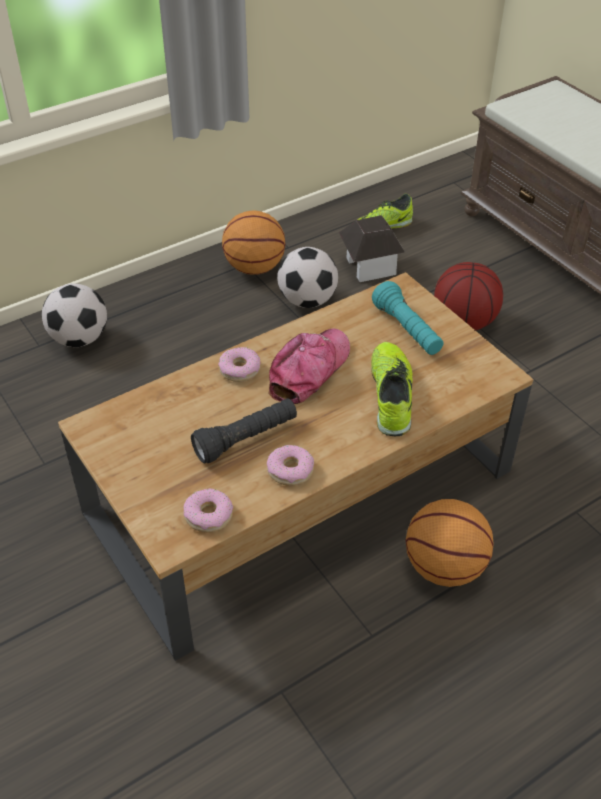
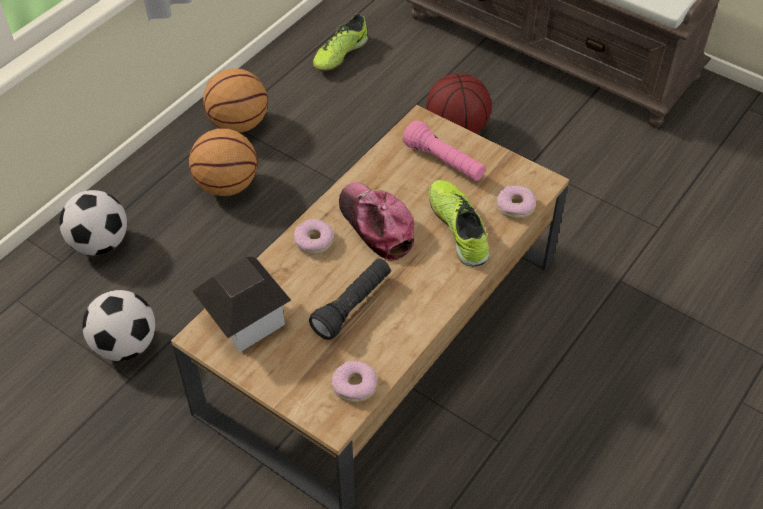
camera: 20 degrees left, 5 degrees up
donut [267,445,314,486] -> donut moved to [497,185,536,219]
cap [268,329,350,404] -> cap turned 45 degrees counterclockwise [339,182,414,261]
football [277,247,338,308] -> football moved to [82,290,155,361]
toy house [339,215,405,282] -> toy house moved to [192,257,291,352]
turquoise flashlight [372,281,444,355] -> pink flashlight [403,120,485,181]
basketball [406,499,494,587] -> basketball moved to [189,129,257,196]

